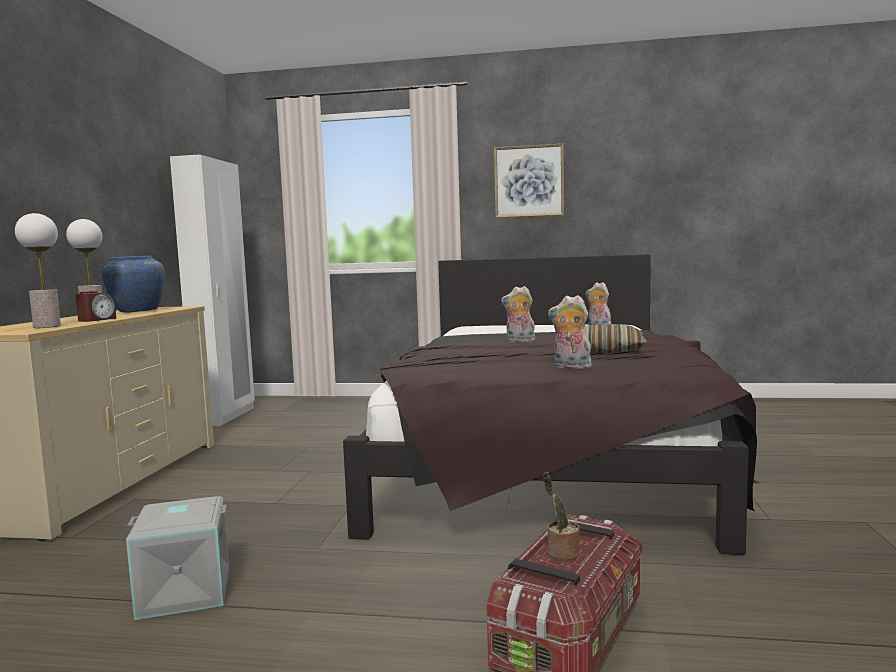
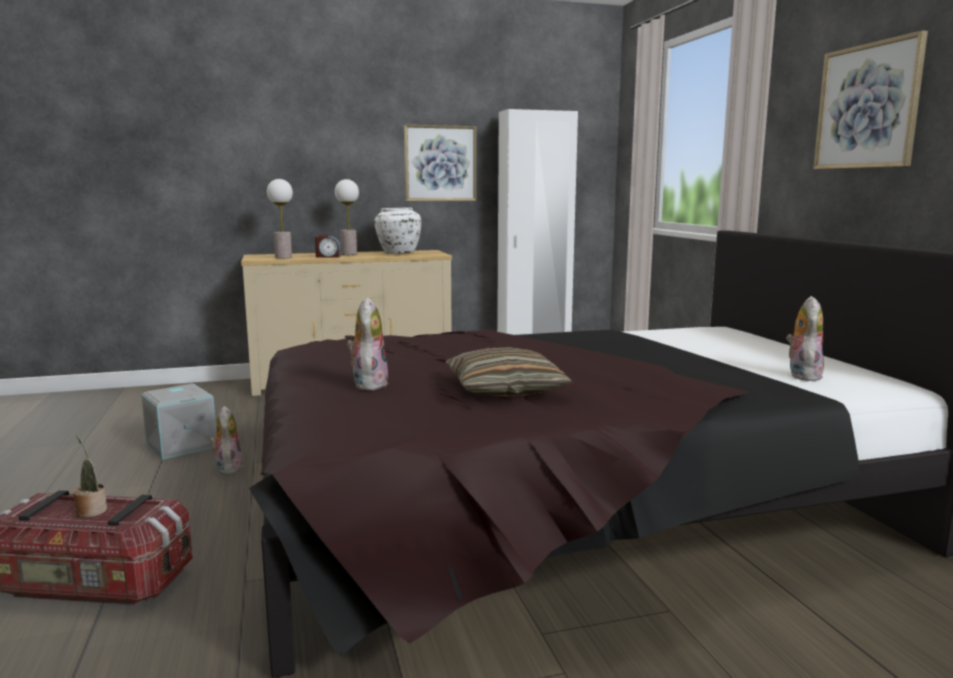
camera: 65 degrees right, 5 degrees up
blue vase [102,255,165,313] -> white vase [374,207,421,254]
plush toy [501,286,535,342] -> plush toy moved to [210,406,243,474]
none -> picture [404,124,477,201]

